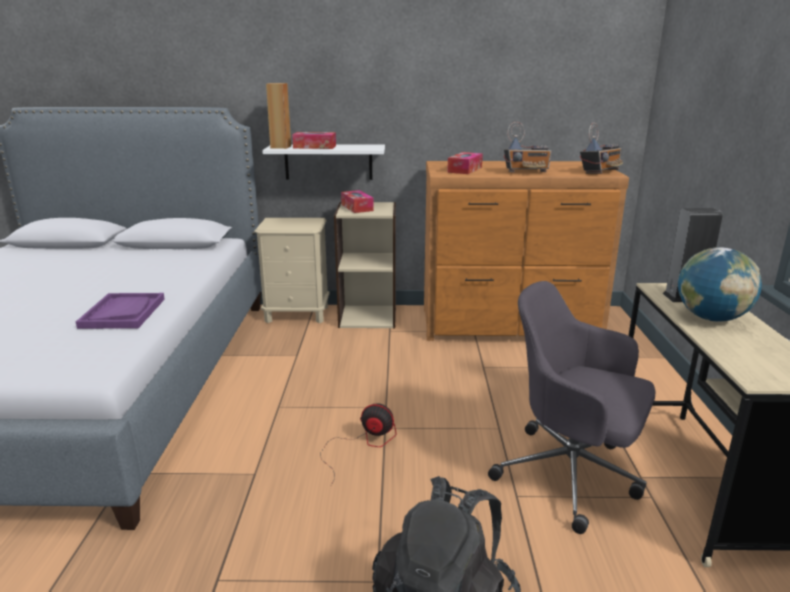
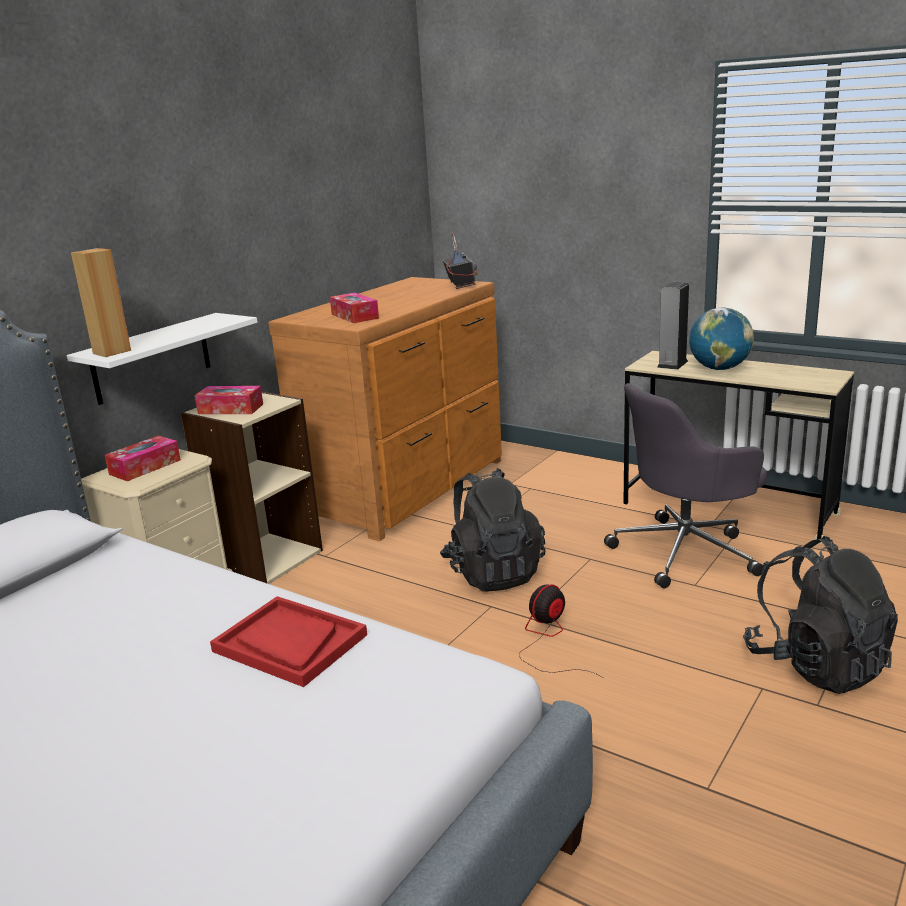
camera: 55 degrees left, 0 degrees up
purple tray [76,293,165,329] -> red tray [210,596,367,687]
tissue box [292,132,336,149] -> tissue box moved to [105,435,181,481]
radio [504,122,551,173] -> none
none -> black backpack [440,468,545,592]

